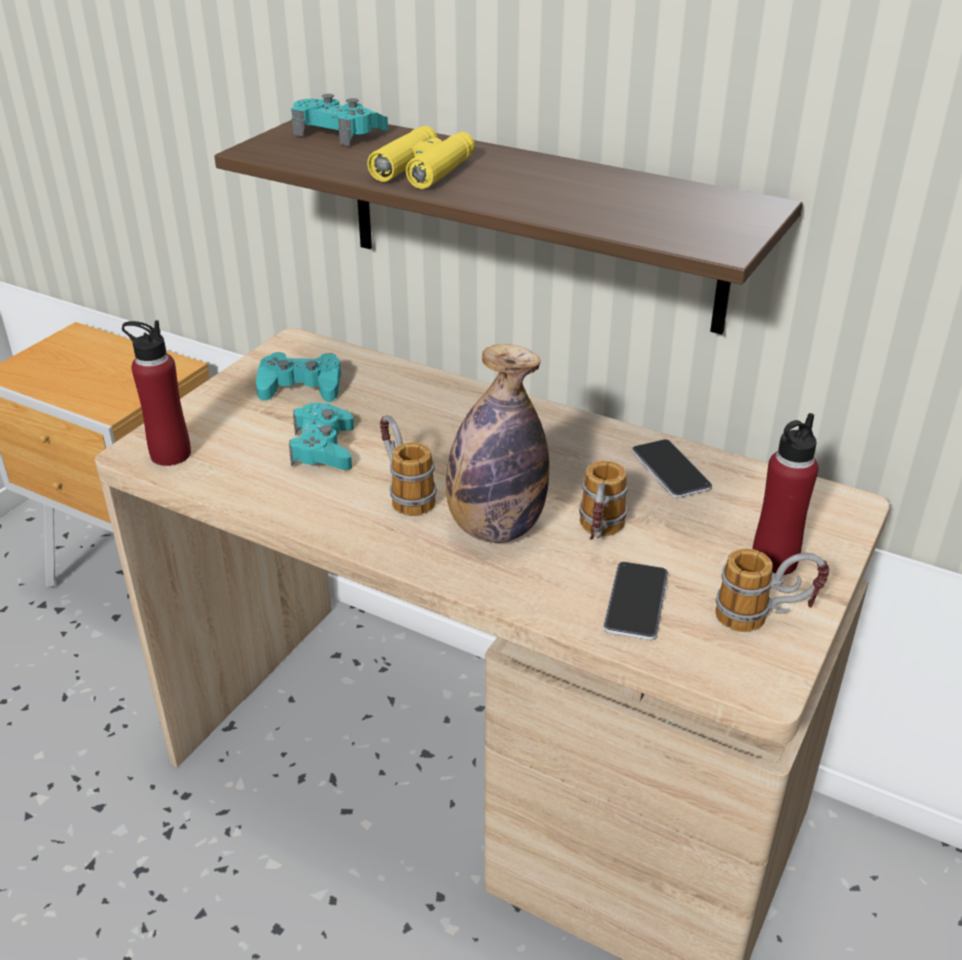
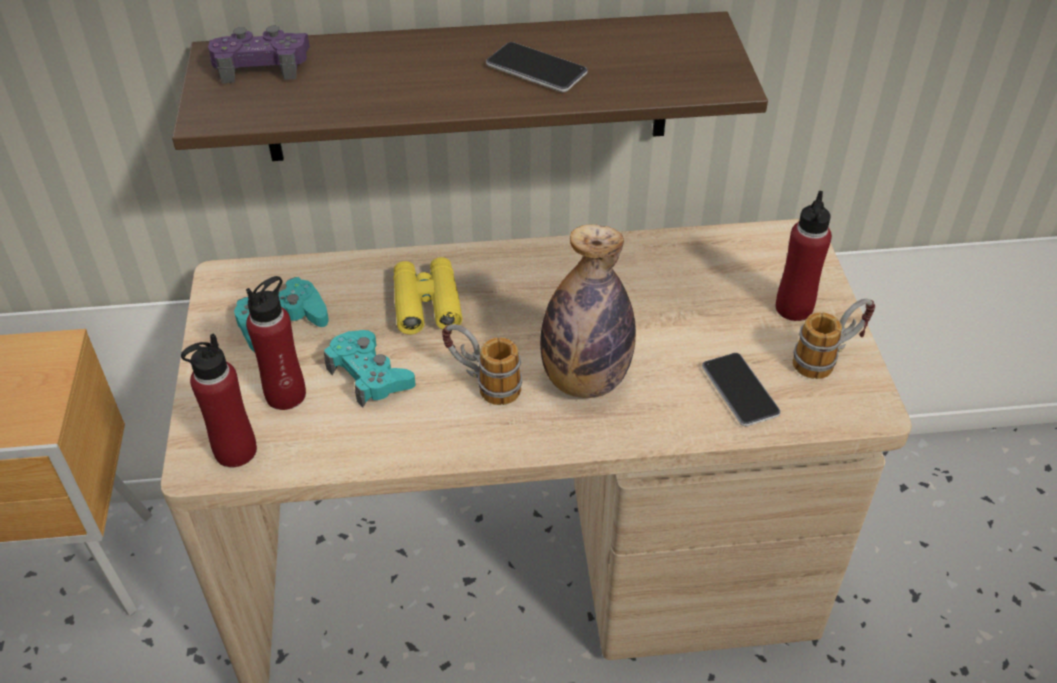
camera: 35 degrees left, 10 degrees up
turquoise game controller [291,94,388,146] -> purple game controller [208,26,310,83]
yellow binoculars [367,126,475,189] -> yellow binoculars moved to [393,257,463,334]
mug [579,461,628,540] -> none
phone [632,439,712,498] -> phone moved to [486,42,588,92]
none -> red bottle [246,276,306,410]

